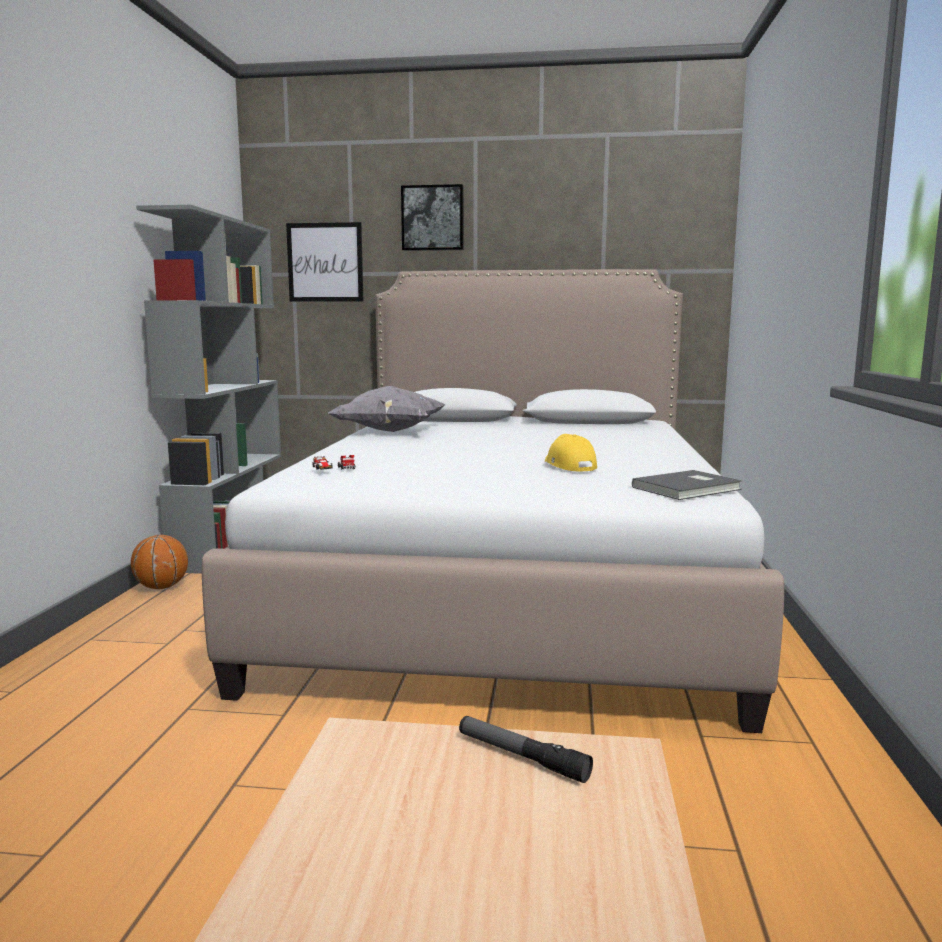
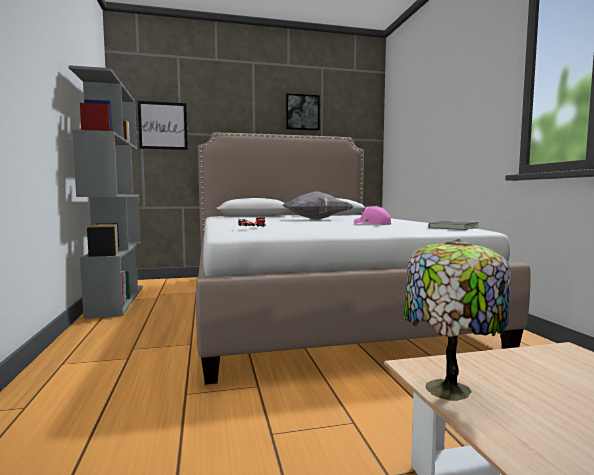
camera: 20 degrees left, 5 degrees down
basketball [131,535,188,589] -> none
grey pillow [328,386,445,432] -> grey pillow moved to [283,191,353,220]
picture [401,184,464,251] -> picture moved to [286,94,320,131]
flashlight [459,716,593,783] -> none
yellow cap [545,434,597,472] -> pink cap [354,206,391,225]
none -> table lamp [404,239,511,401]

